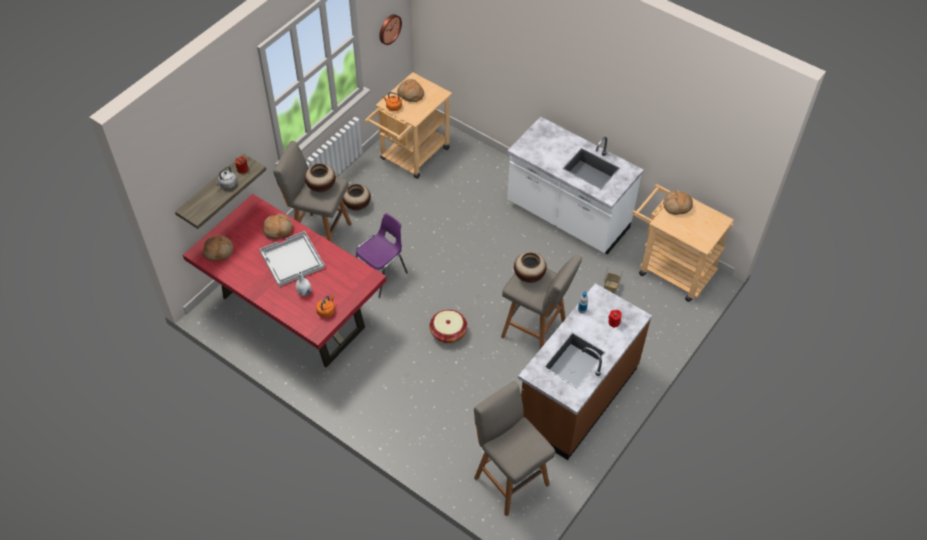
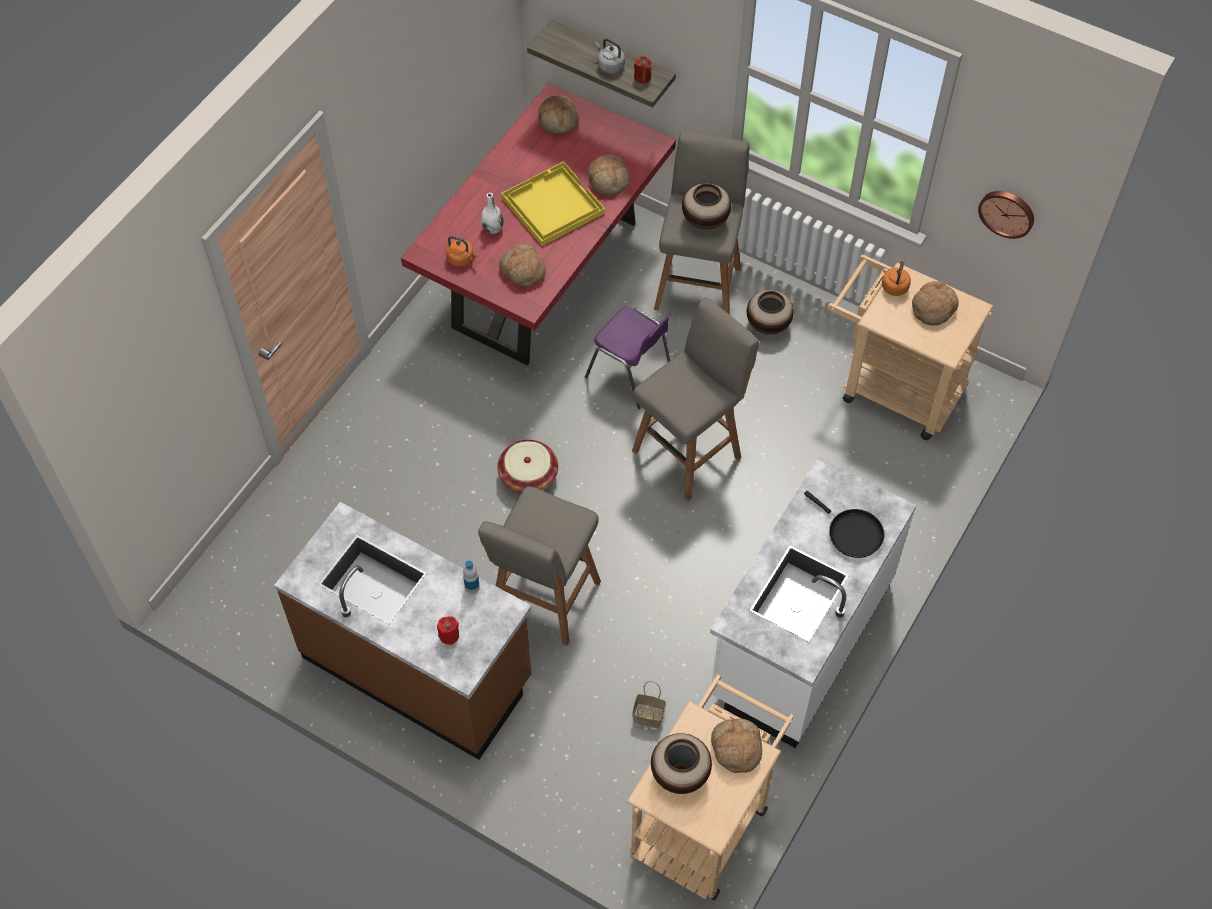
camera: 85 degrees right, 5 degrees up
white tray [259,231,325,287] -> yellow tray [501,161,605,246]
grey stool [474,381,555,516] -> grey stool moved to [632,297,759,501]
vase [514,252,547,283] -> vase moved to [651,733,712,794]
none -> bread [499,245,546,287]
none -> black frying pan [804,491,885,558]

